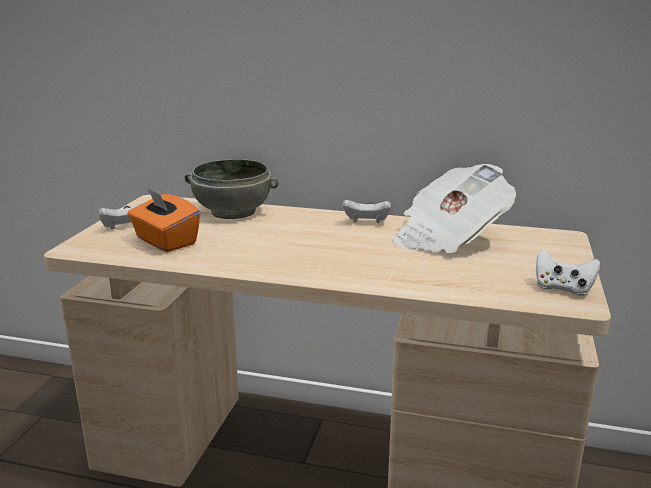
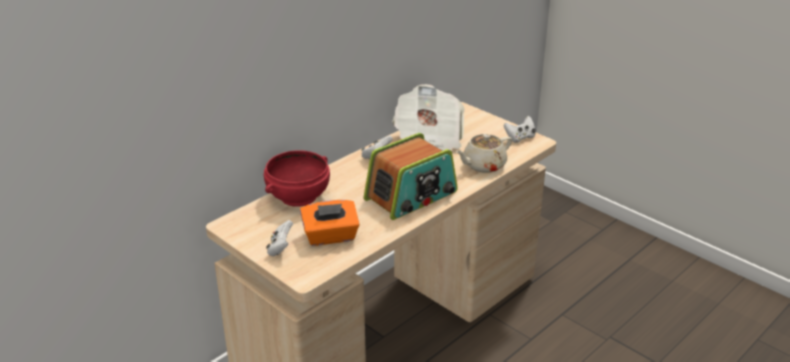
camera: 60 degrees left, 10 degrees up
grey bowl [185,159,279,219] -> red bowl [264,150,330,207]
none -> radio [363,133,458,220]
none -> beige teapot [456,134,512,173]

